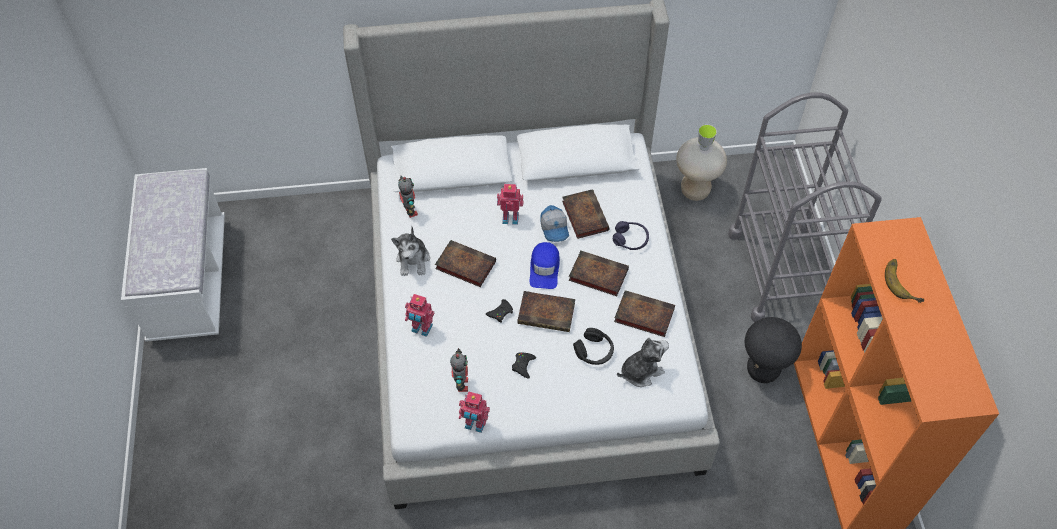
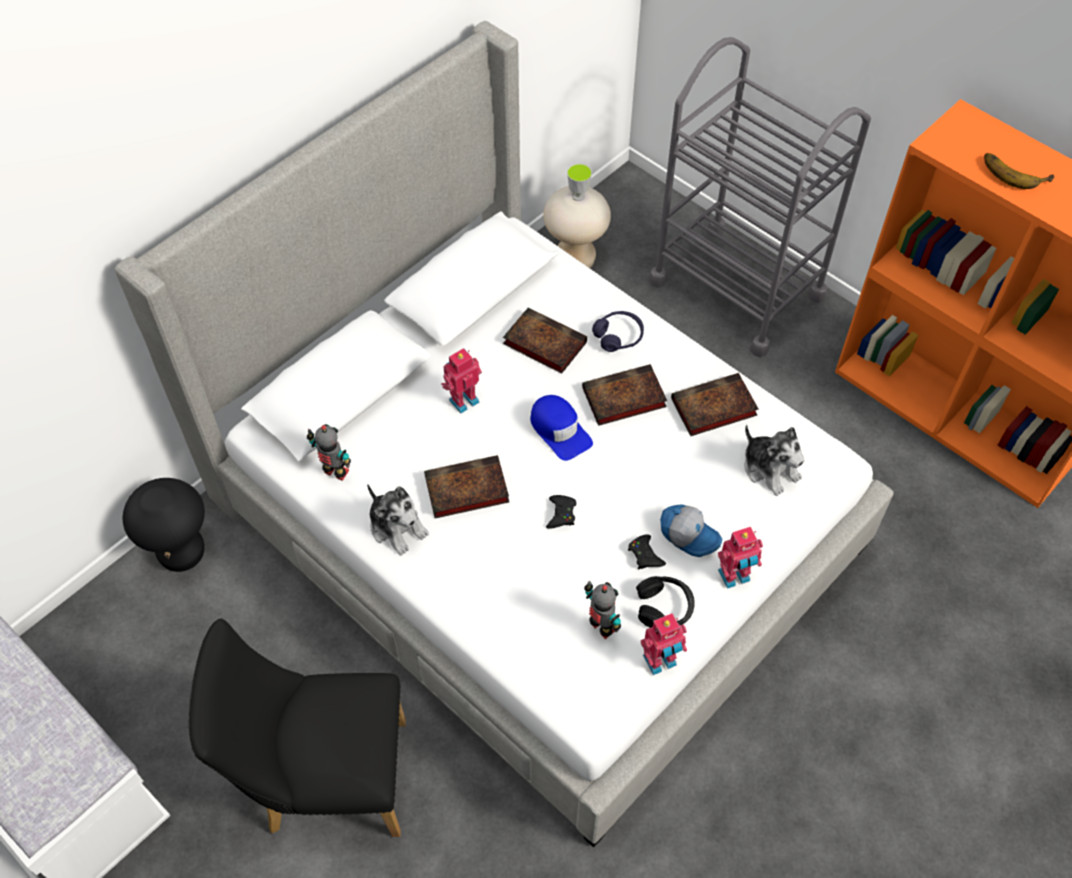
camera: 40 degrees left, 0 degrees up
toy robot [405,294,434,337] -> toy robot moved to [718,527,763,589]
book [517,291,575,332] -> none
cap [540,205,569,242] -> cap moved to [660,504,722,557]
black headphones [573,328,614,365] -> black headphones moved to [636,576,695,628]
plush toy [617,338,669,387] -> plush toy turned 120 degrees clockwise [744,425,805,496]
black stool [745,317,802,383] -> black stool moved to [123,478,205,572]
none -> black chair [189,618,406,837]

